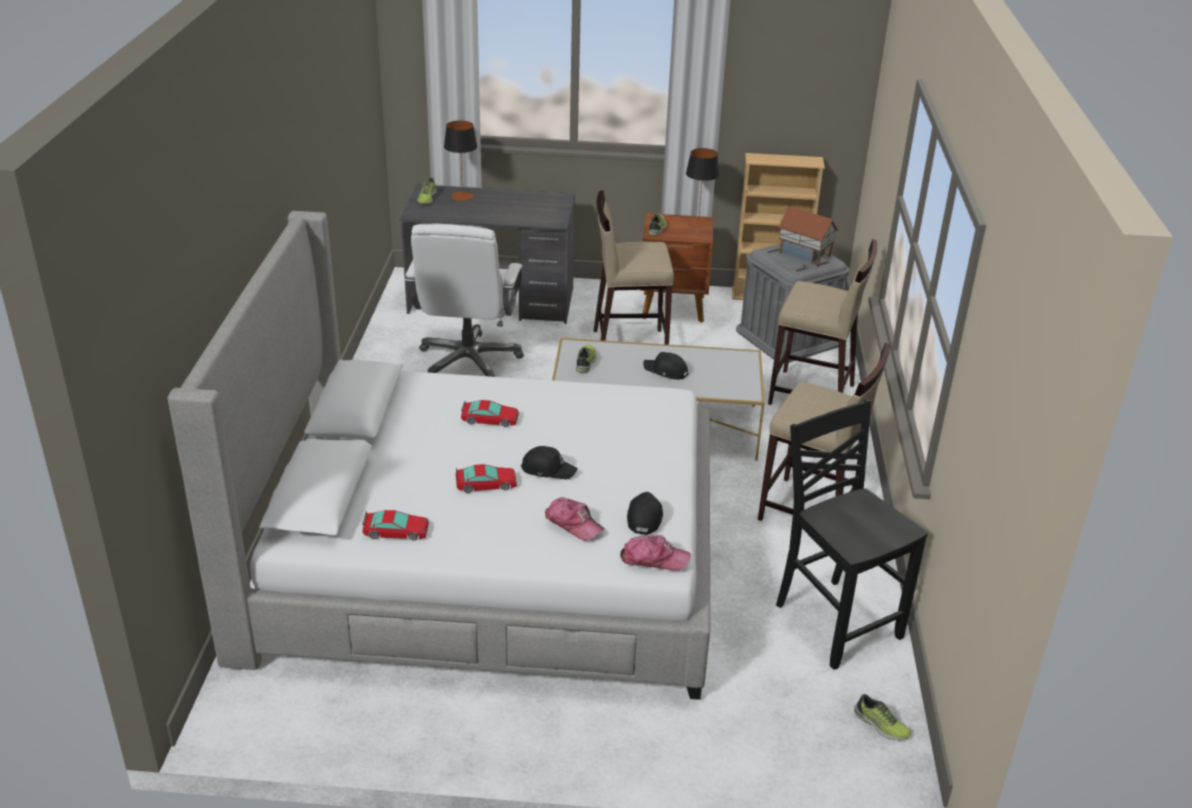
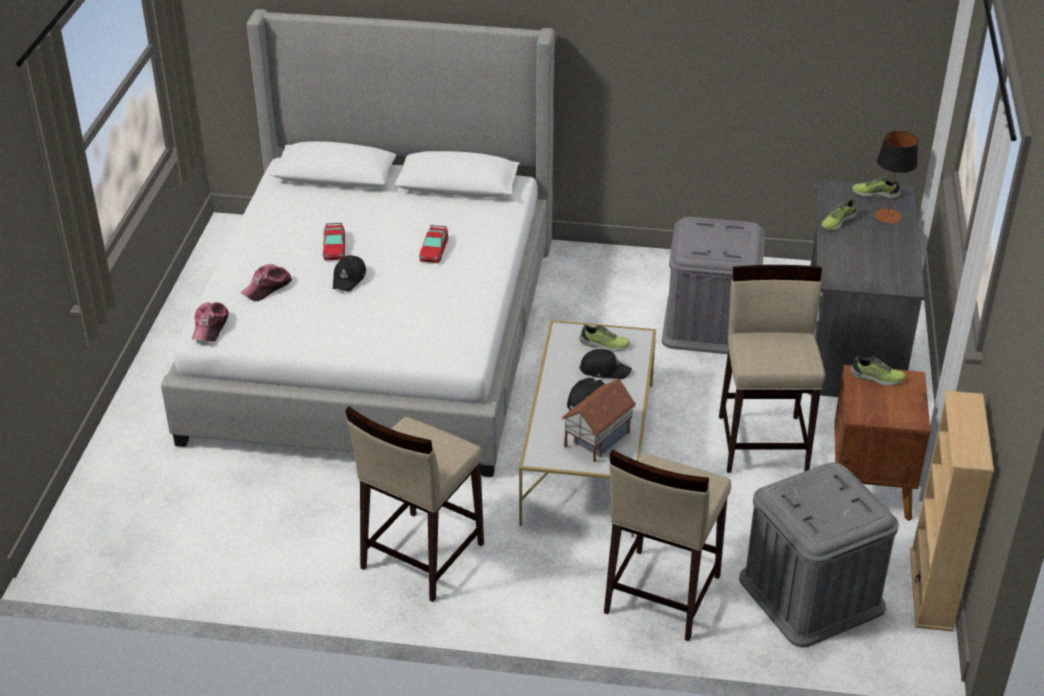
camera: 95 degrees right, 5 degrees up
toy car [362,510,429,541] -> none
white office chair [405,224,524,377] -> grey storage box [662,217,765,354]
black cap [627,492,663,535] -> black cap moved to [579,349,632,379]
table lamp [686,148,719,228] -> none
black chair [776,399,928,670] -> none
toy house [778,206,839,267] -> toy house moved to [561,379,636,462]
shoe [854,694,911,740] -> shoe moved to [821,199,857,230]

